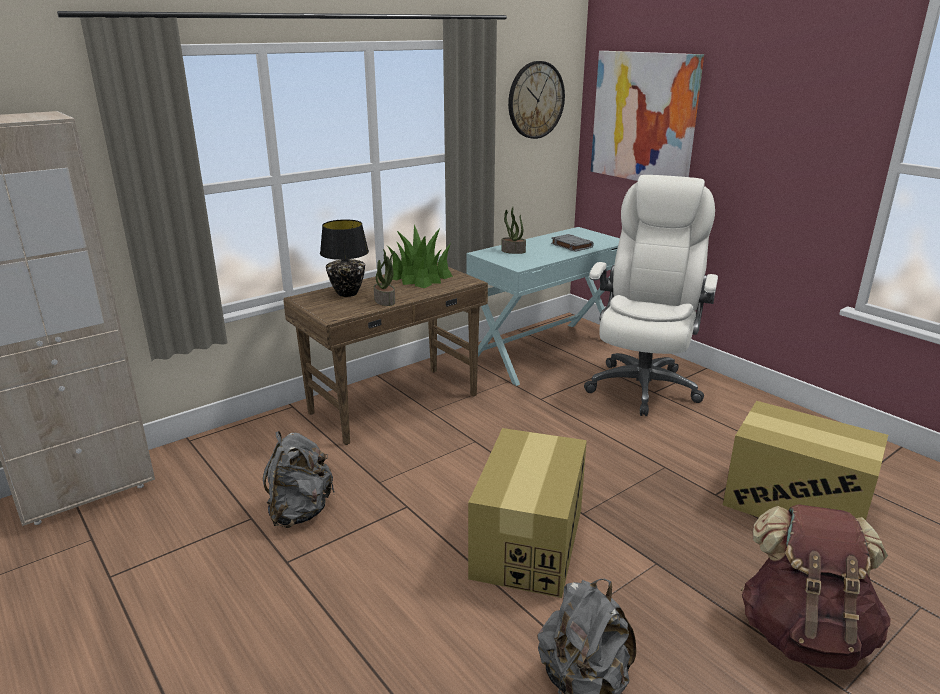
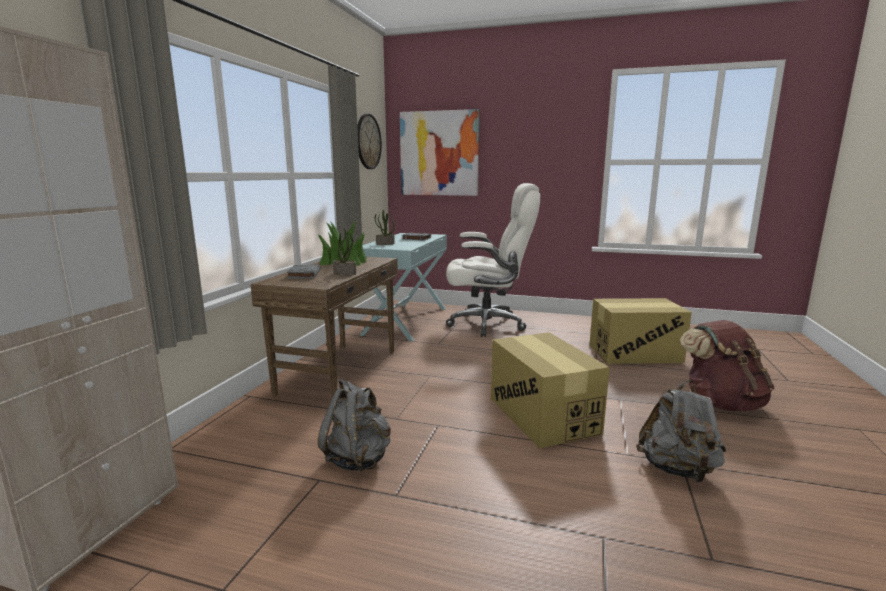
camera: 35 degrees left, 10 degrees down
black table lamp [320,219,369,297] -> grey book [287,264,321,279]
white office chair [584,175,718,416] -> white office chair turned 105 degrees clockwise [446,183,540,337]

